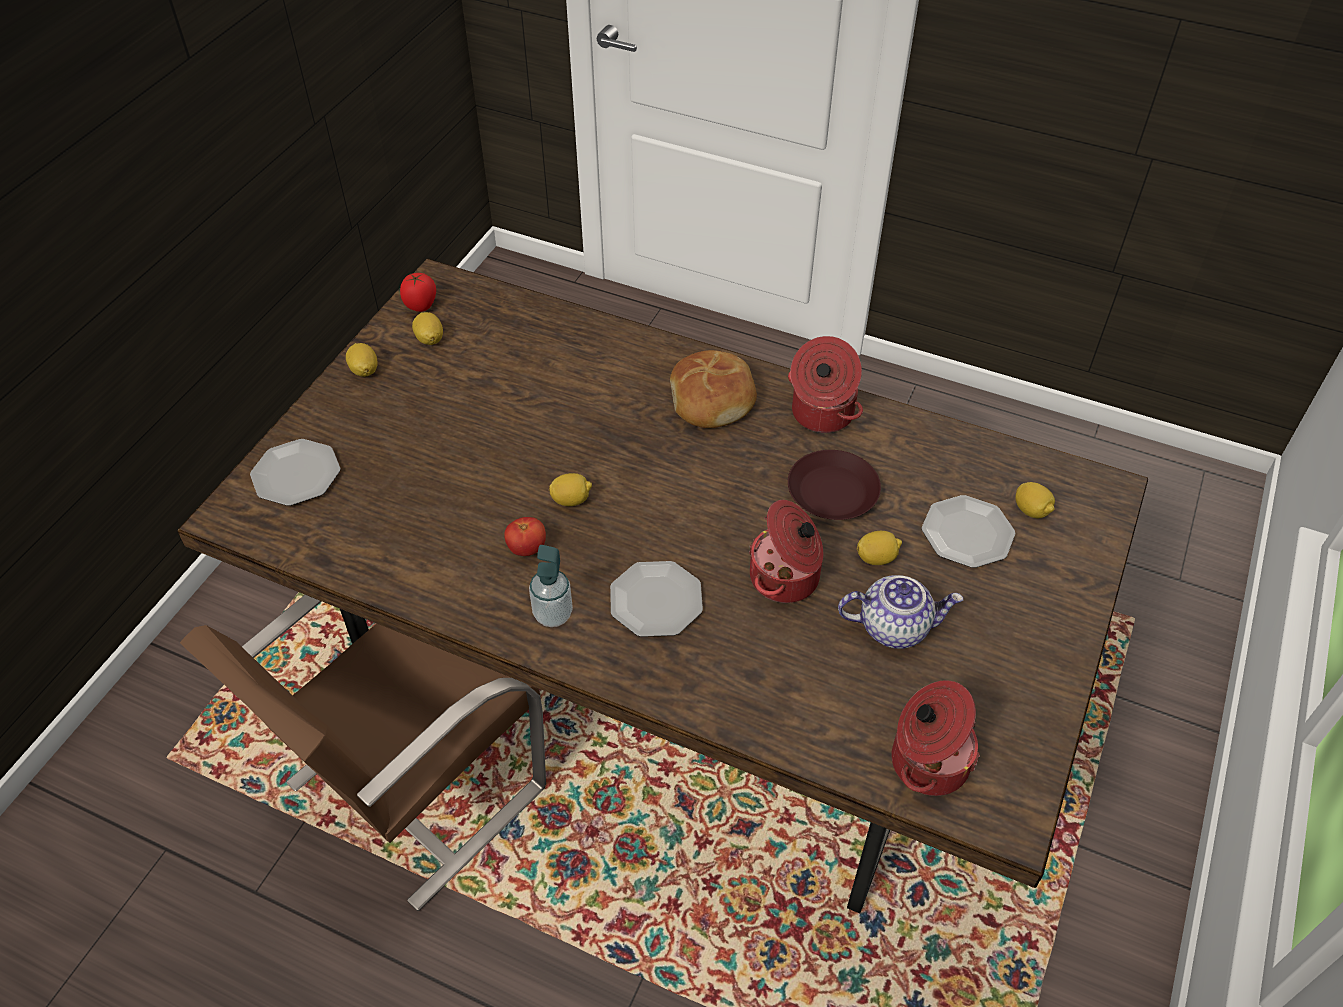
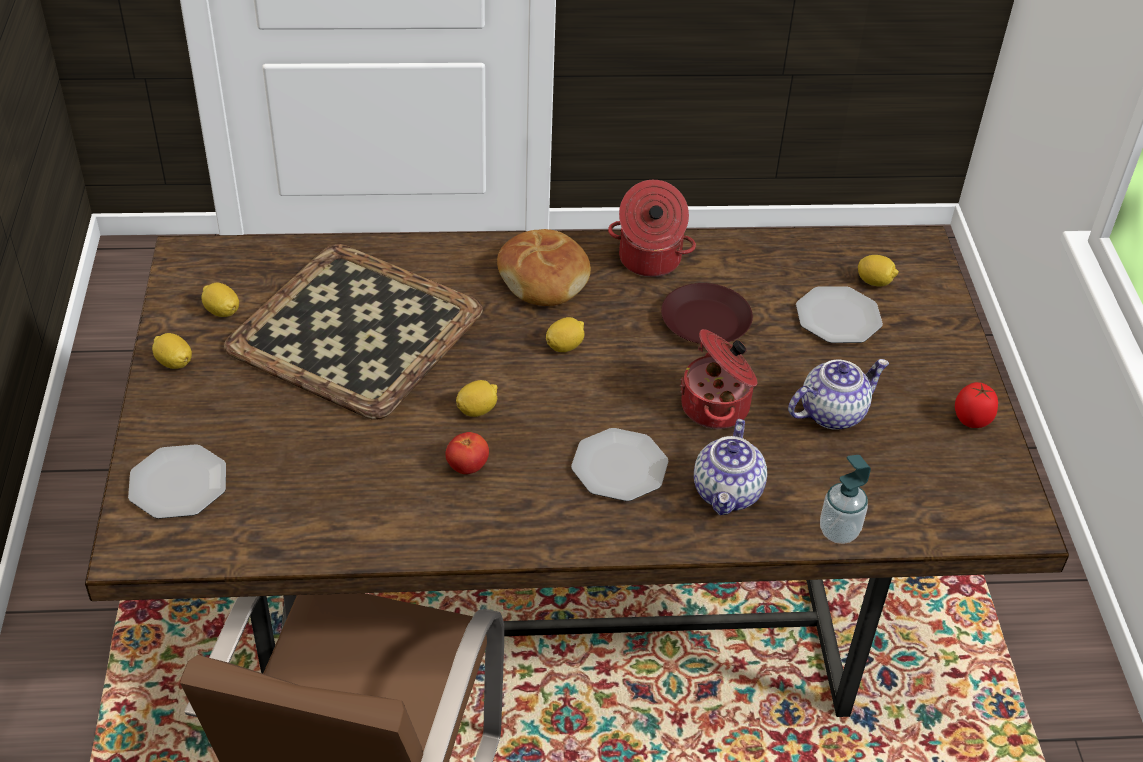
camera: 30 degrees left, 5 degrees down
tomato [400,273,436,312] -> tomato moved to [955,382,998,428]
soap dispenser [529,545,573,627] -> soap dispenser moved to [820,455,871,544]
lemon [857,531,902,565] -> lemon moved to [546,317,585,352]
cooking pot [892,680,980,796] -> none
none -> tray [224,244,483,420]
none -> teapot [694,419,767,515]

